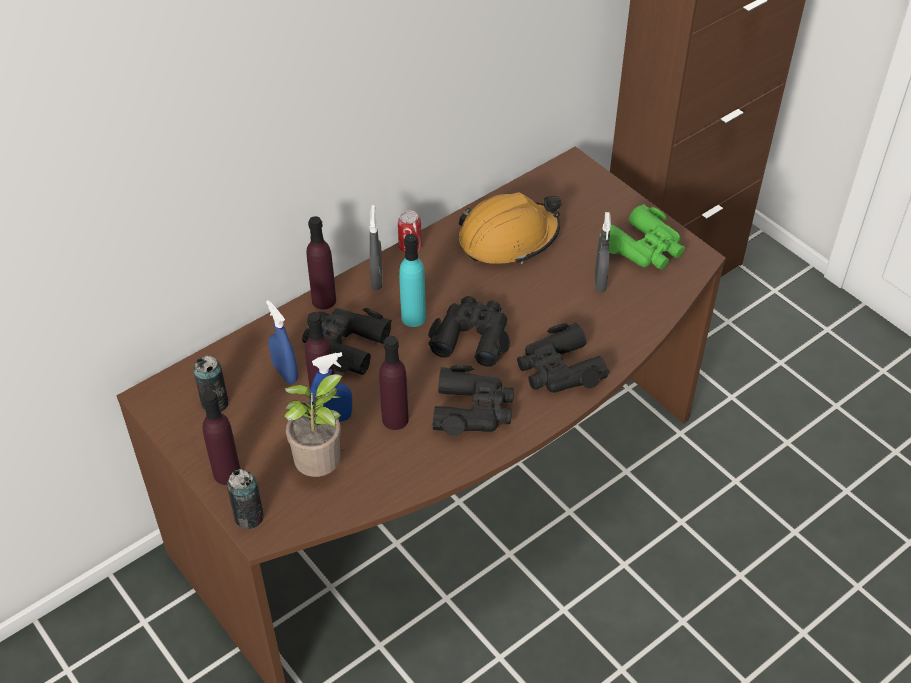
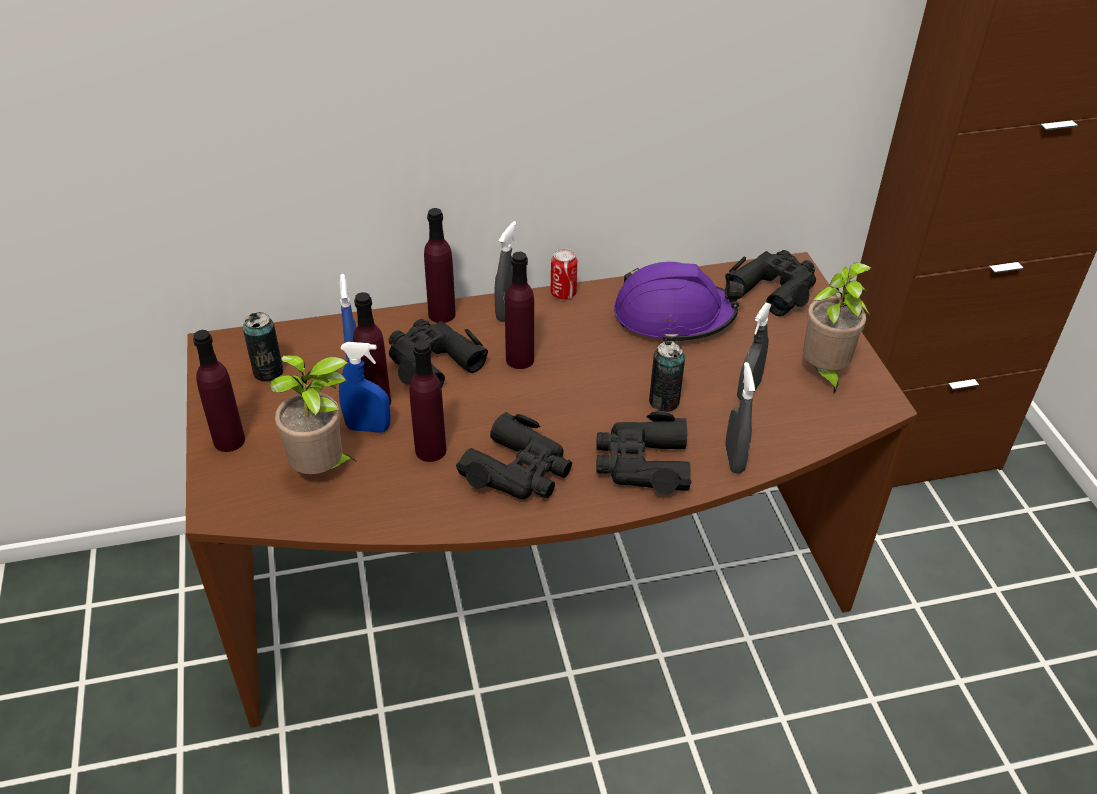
camera: 25 degrees right, 5 degrees down
can [227,469,264,529] -> can moved to [649,341,685,412]
turquoise bottle [399,234,426,327] -> purple bottle [505,252,534,369]
black binoculars [428,296,510,367] -> black binoculars moved to [725,250,816,316]
orange hard hat [458,192,562,264] -> purple hard hat [614,262,744,341]
green binoculars [600,204,685,269] -> potted plant [803,263,872,395]
none -> grey spray bottle [725,362,755,474]

